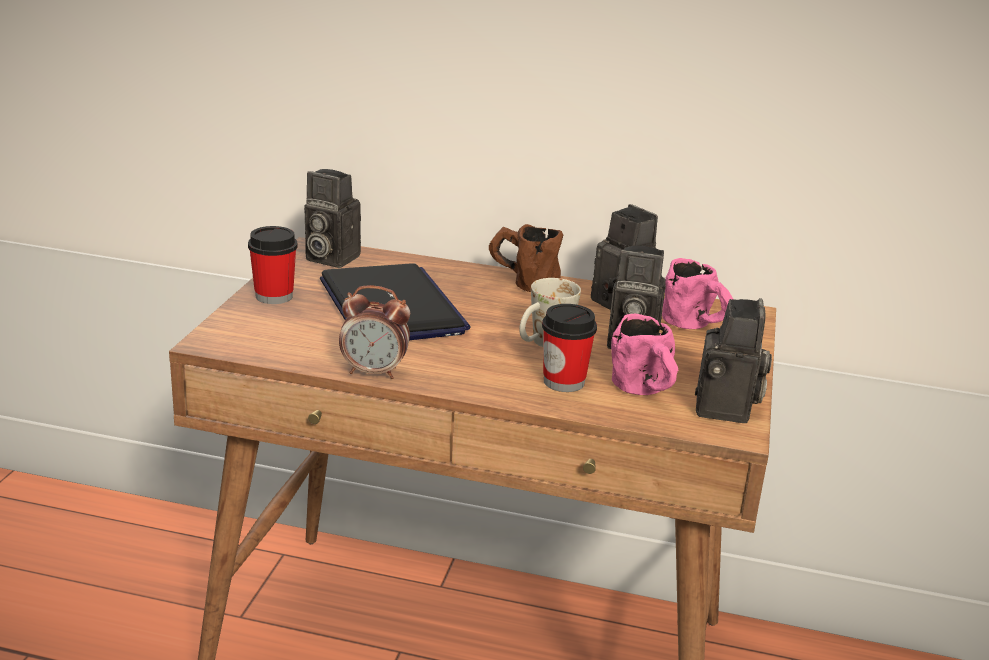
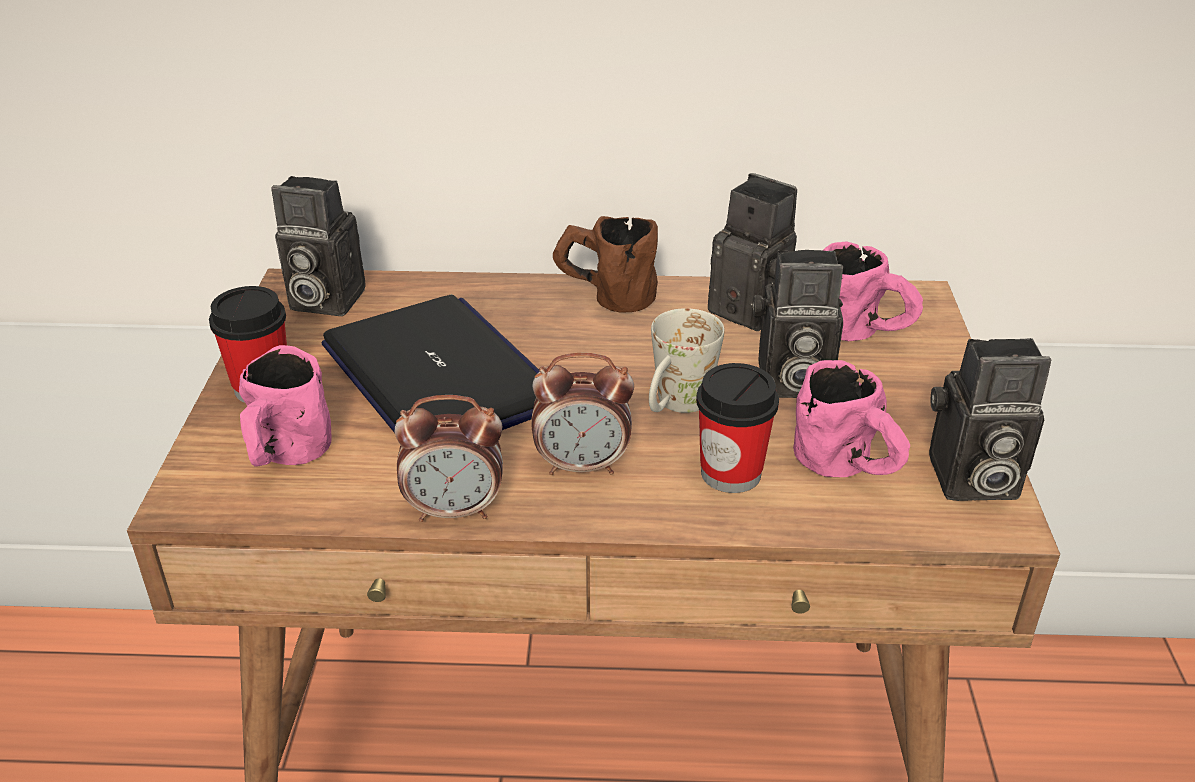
camera: 10 degrees left, 10 degrees up
camera [695,298,772,423] -> camera turned 90 degrees clockwise [929,338,1051,501]
none -> pink mug [239,345,332,467]
none -> alarm clock [531,353,634,475]

